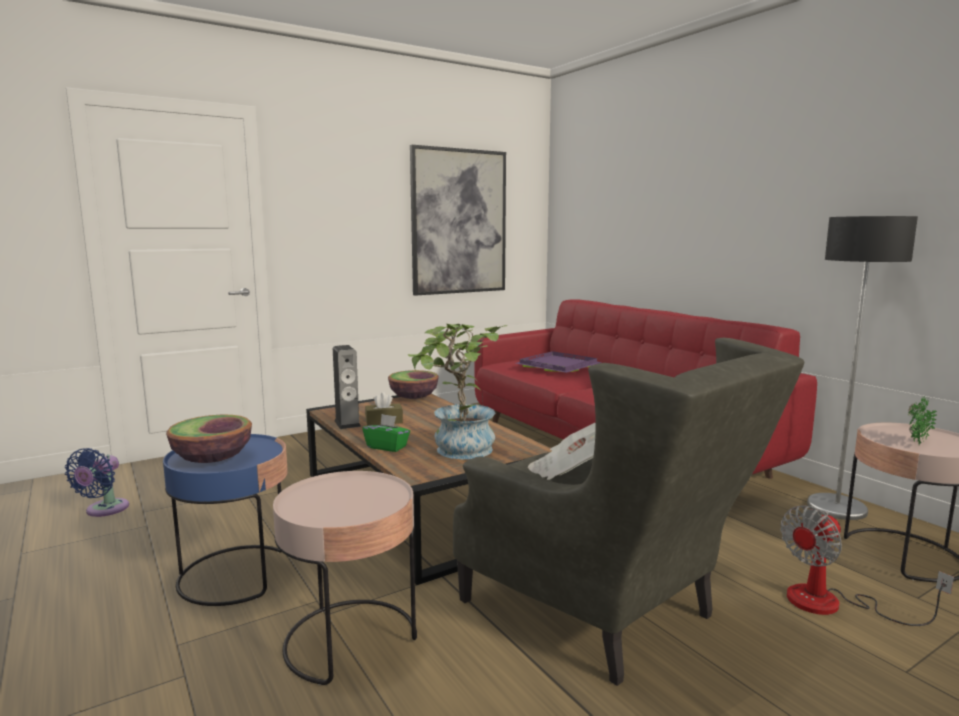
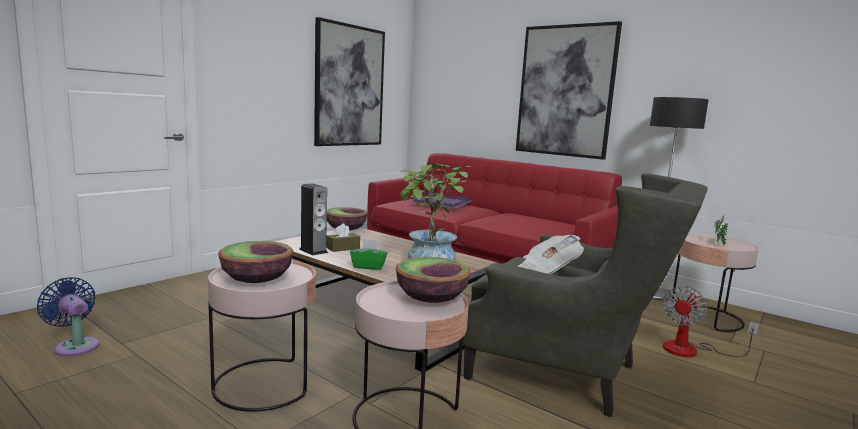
camera: 20 degrees left, 0 degrees up
blue fan [65,448,129,517] -> blue fan turned 135 degrees clockwise [37,277,100,356]
blue side table [163,434,288,606] -> pink side table [208,261,316,412]
none -> bowl [396,257,471,303]
none -> picture [516,21,622,160]

